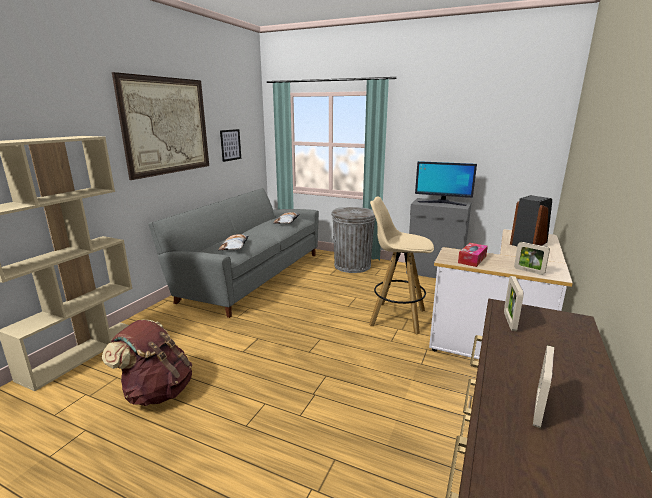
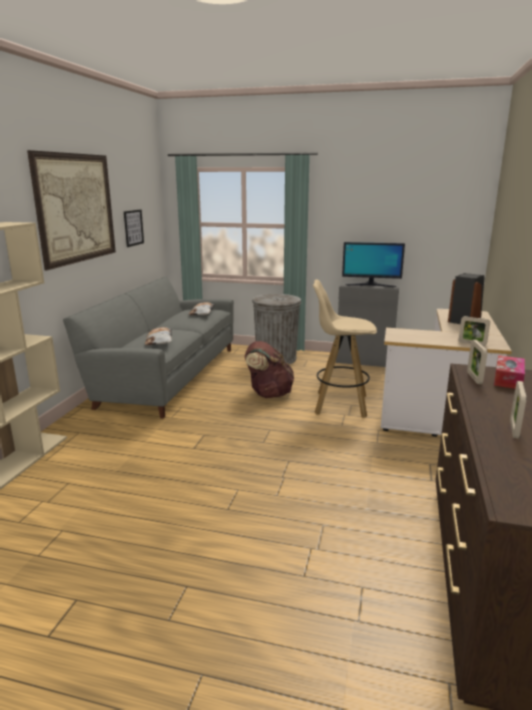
camera: 10 degrees left, 0 degrees up
brown backpack [102,319,192,406] -> brown backpack moved to [245,341,294,398]
tissue box [458,243,488,267] -> tissue box moved to [494,355,525,389]

